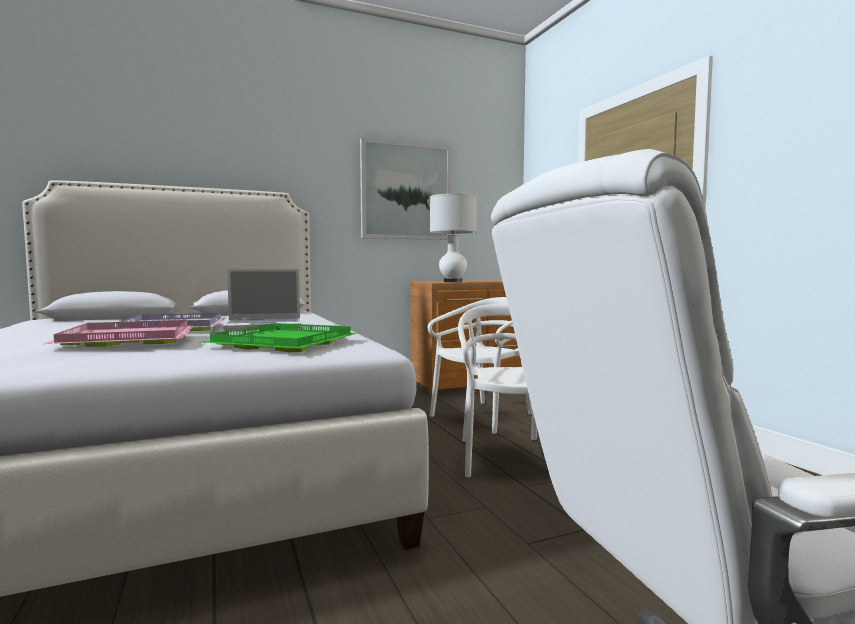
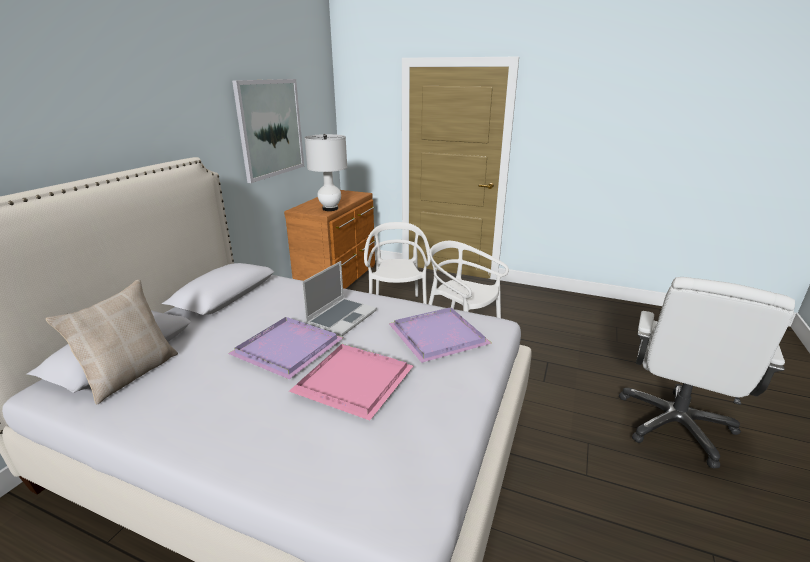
camera: 45 degrees left, 20 degrees up
green tray [202,323,358,352] -> purple tray [389,307,491,363]
none -> beige pillow [46,279,178,404]

